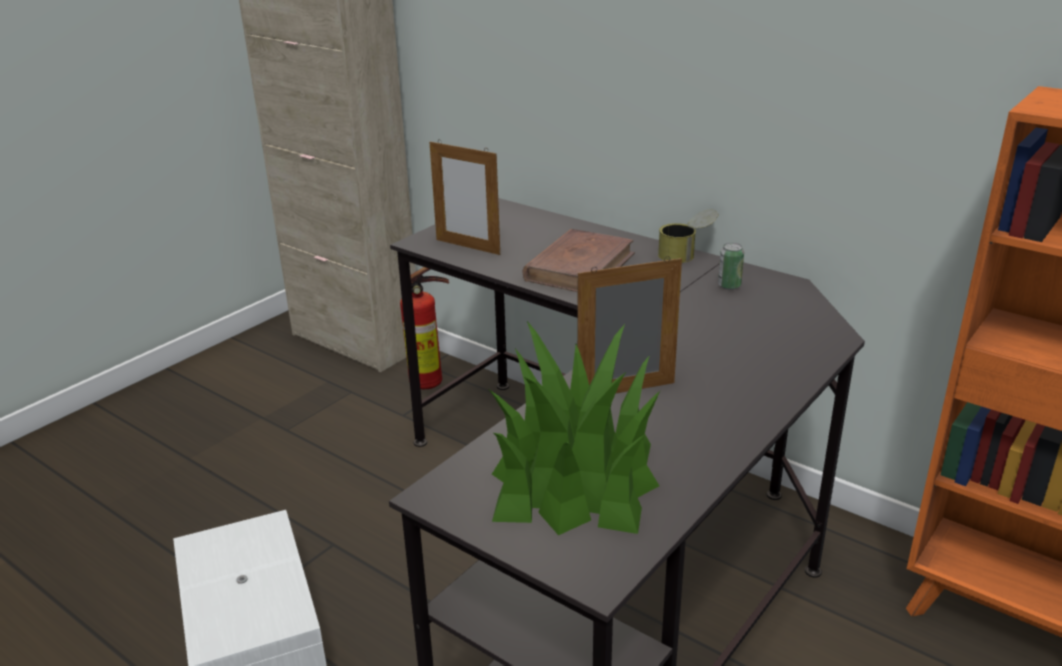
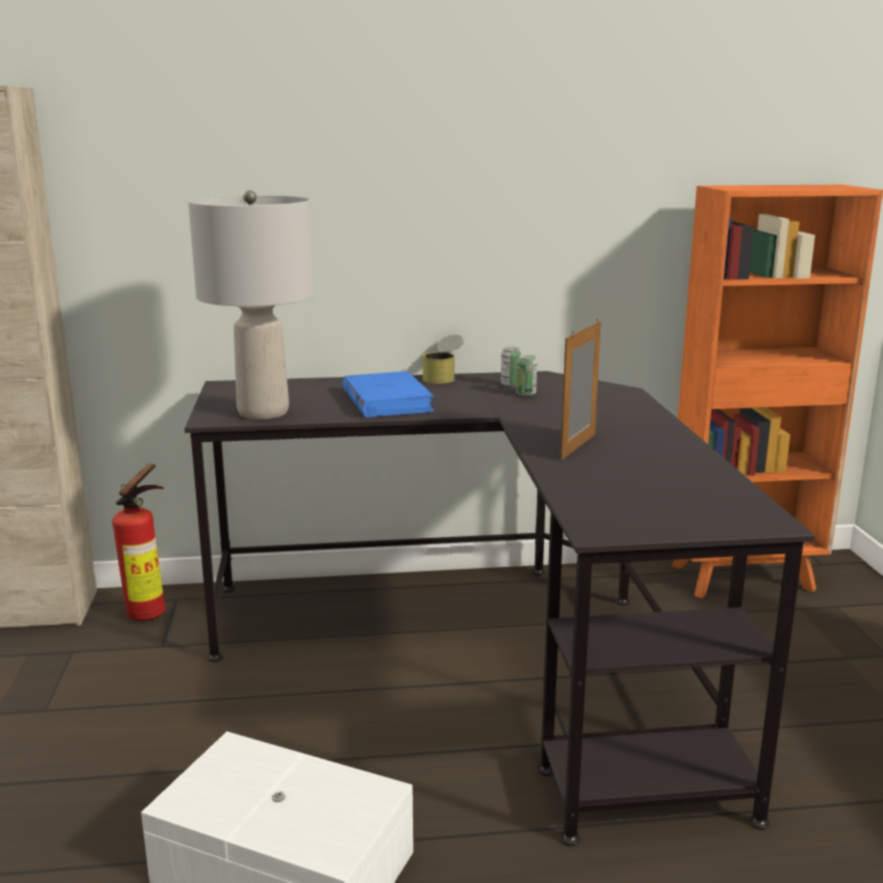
camera: 45 degrees left, 10 degrees down
picture frame [429,142,500,255] -> grey table lamp [188,190,315,419]
potted plant [488,321,660,535] -> none
brown book [522,229,635,292] -> blue book [342,371,434,417]
none -> can [516,355,537,396]

